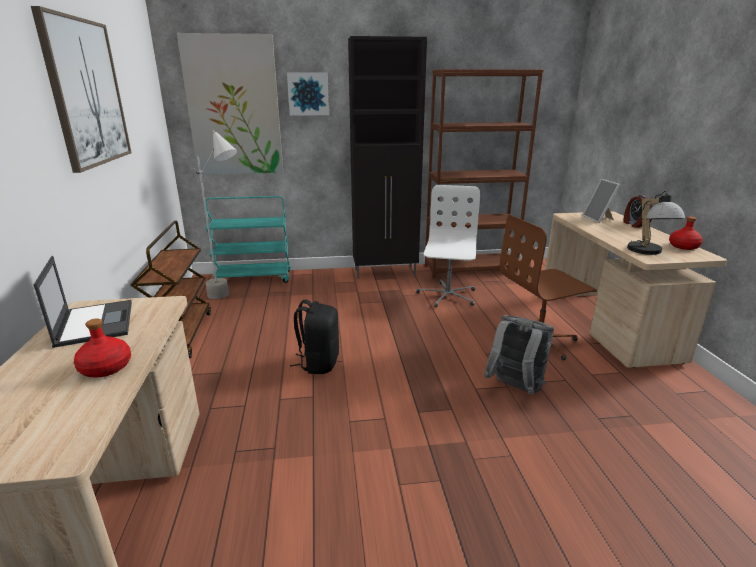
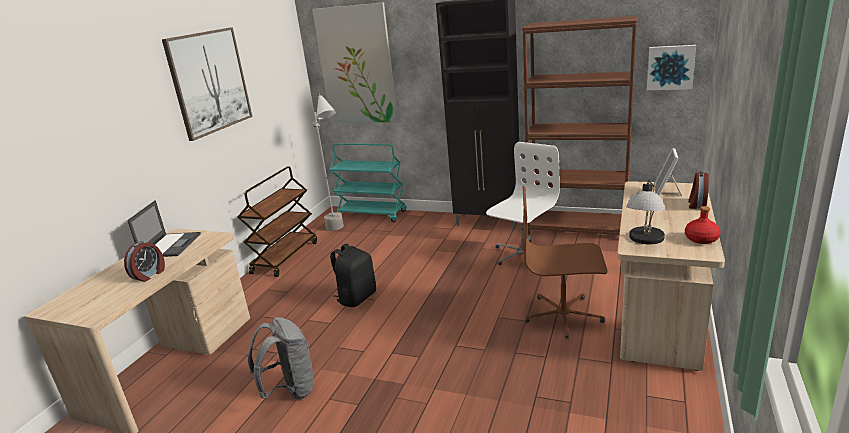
camera: 30 degrees right, 0 degrees up
red bottle [74,319,131,377] -> alarm clock [124,241,165,282]
picture [287,72,329,116] -> picture moved to [647,45,696,90]
grey backpack [484,315,554,394] -> grey backpack moved to [248,317,314,400]

